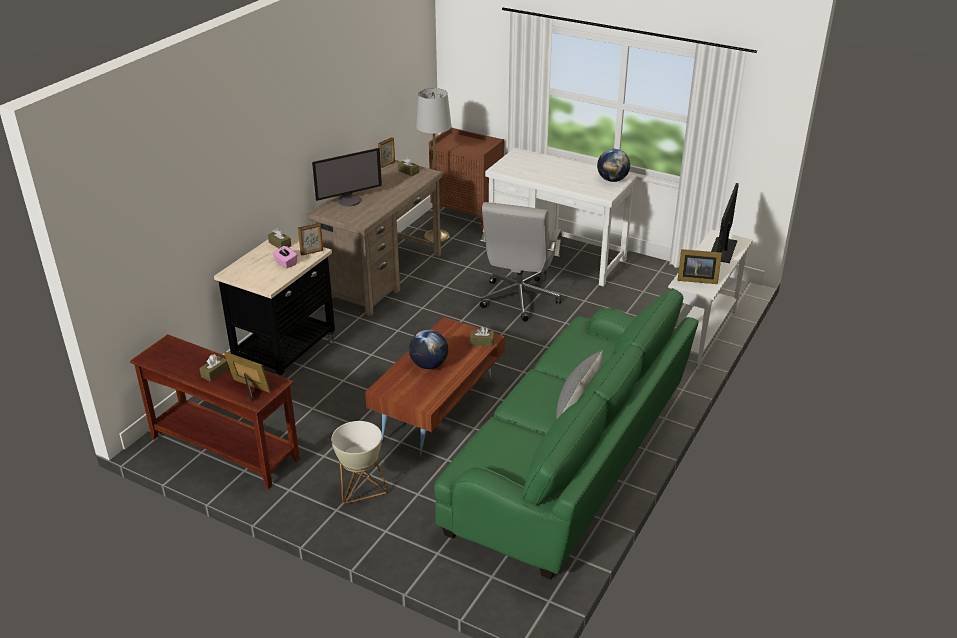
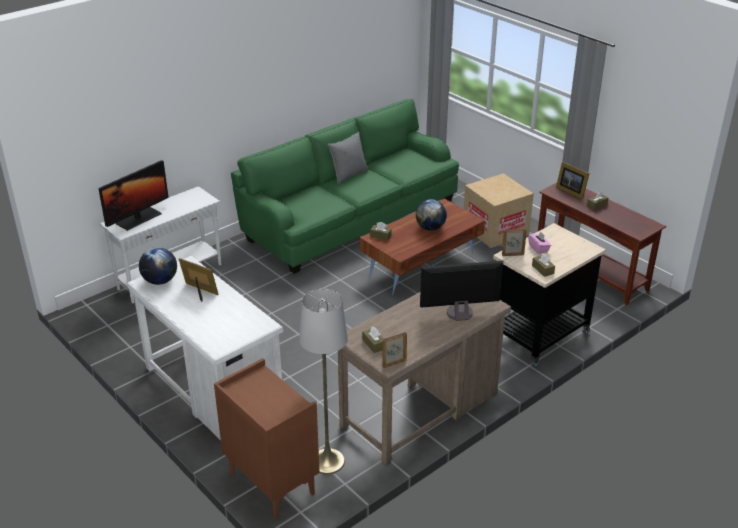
camera: 160 degrees left, 0 degrees up
planter [331,421,389,504] -> cardboard box [464,173,534,248]
grey office chair [480,202,562,322] -> none
picture frame [677,249,722,284] -> picture frame moved to [179,258,218,302]

